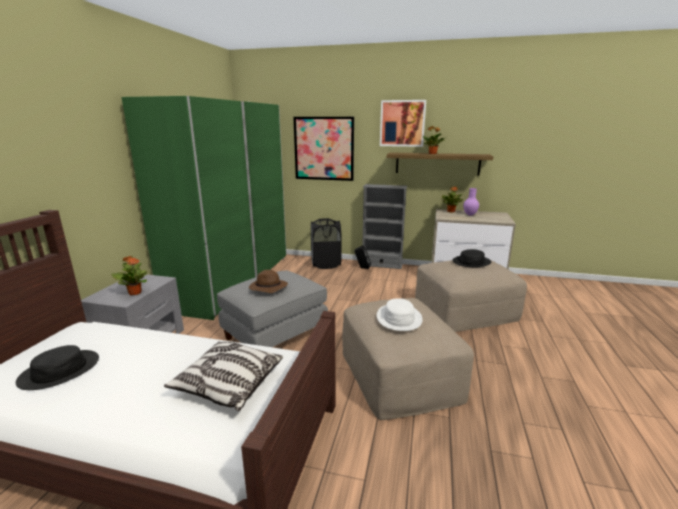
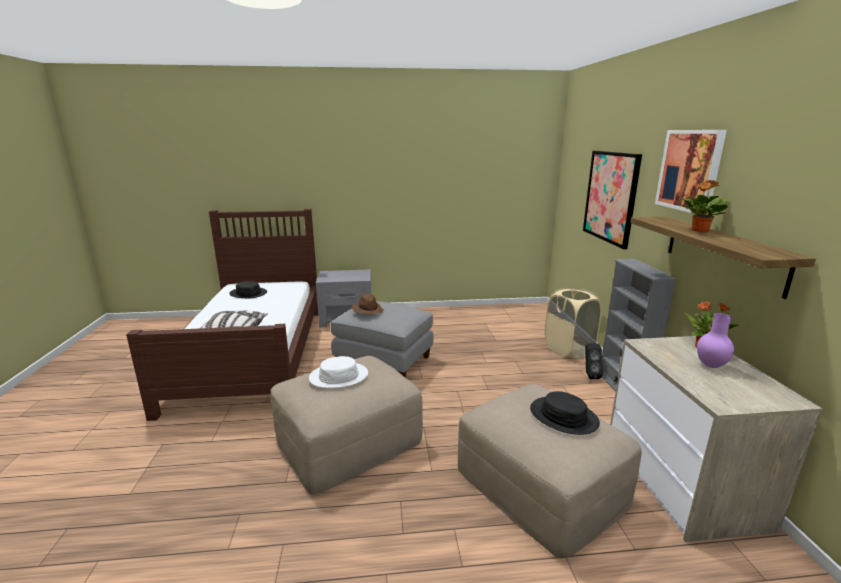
camera: 70 degrees right, 0 degrees up
potted plant [111,256,147,295] -> none
green wardrobe [121,96,287,320] -> none
black laundry basket [311,218,342,269] -> beige laundry basket [545,288,602,359]

